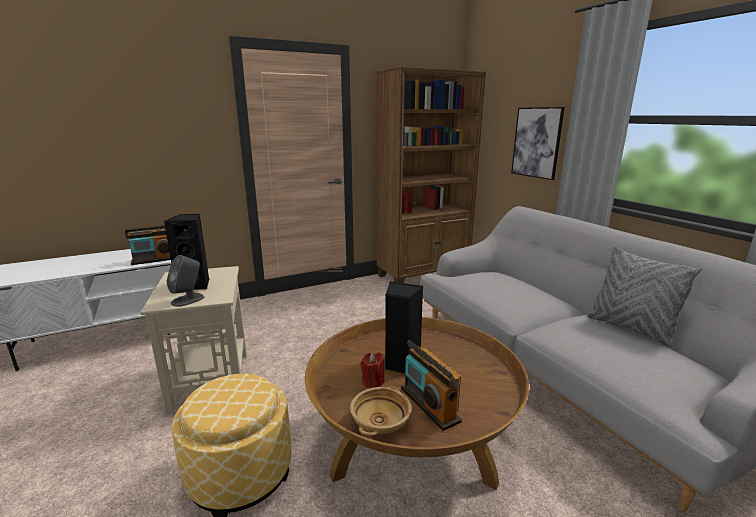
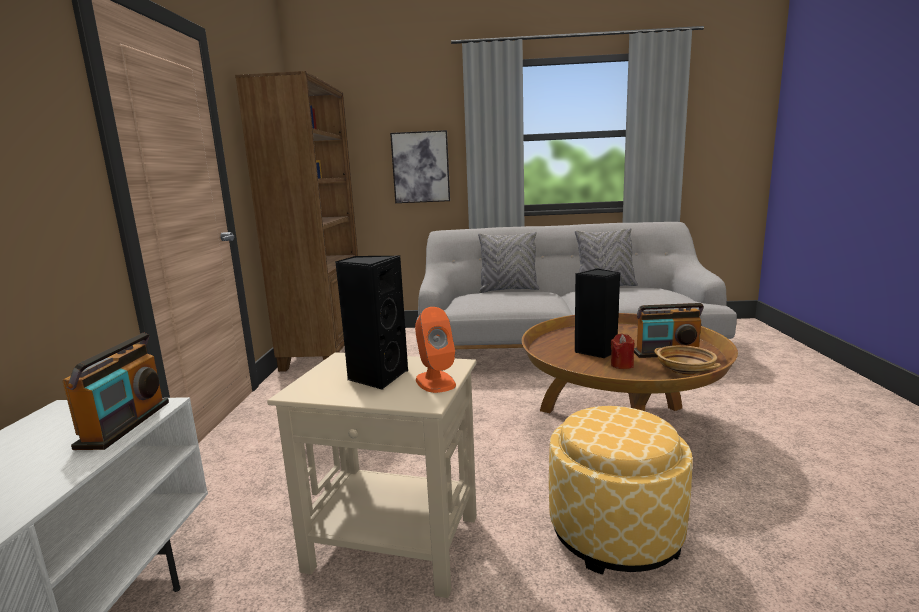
camera: 60 degrees left, 5 degrees down
grey speaker [166,255,204,307] -> orange speaker [415,307,456,393]
none -> grey pillow [478,232,540,293]

